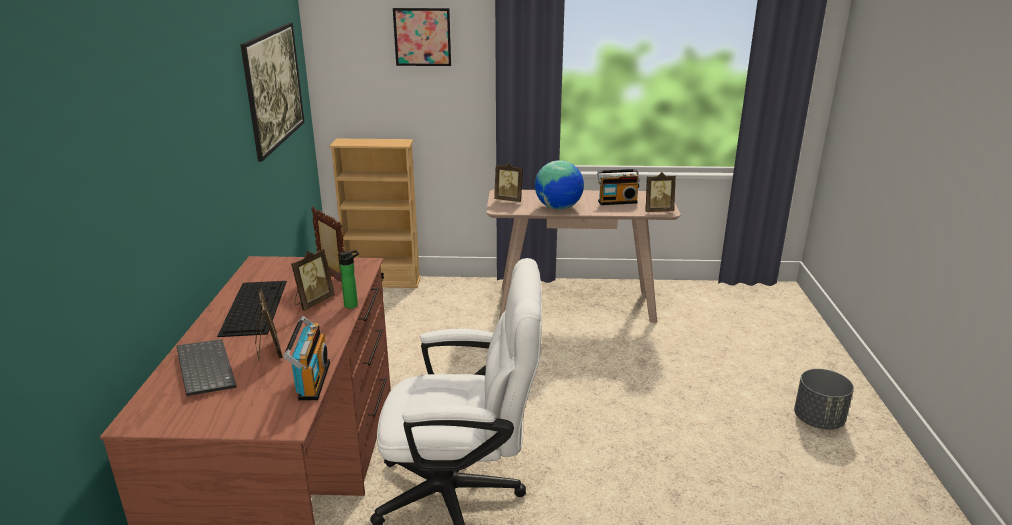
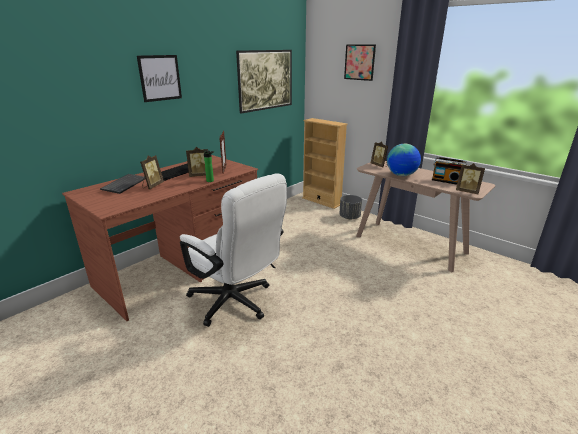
camera: 40 degrees right, 0 degrees up
radio [283,316,330,401] -> none
grey planter [794,369,854,430] -> grey planter moved to [339,195,362,219]
none -> picture [137,55,182,102]

